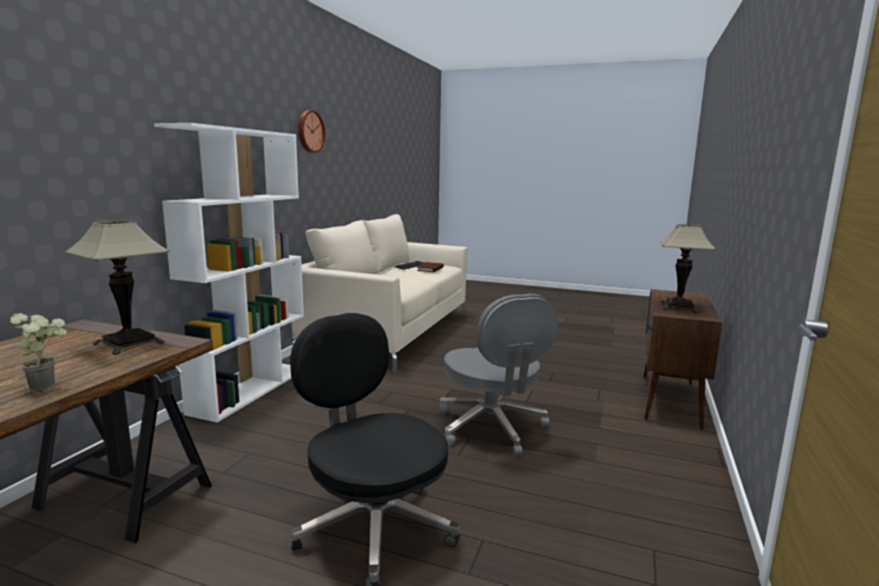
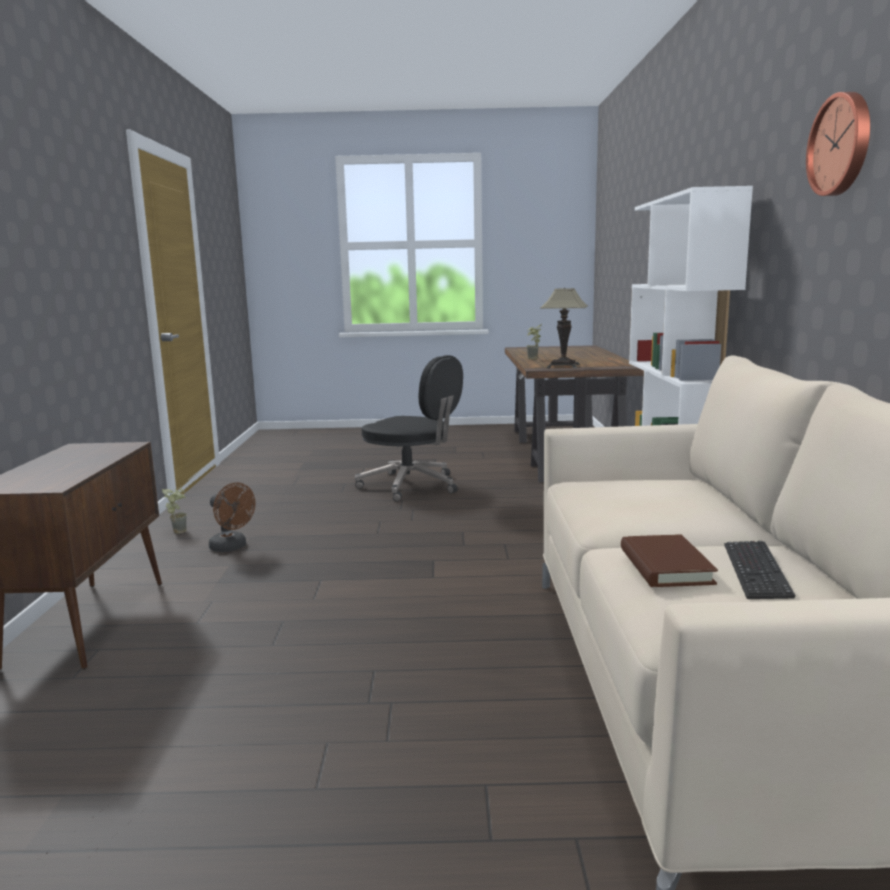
camera: 160 degrees right, 0 degrees up
grey office chair [439,294,558,456] -> none
table lamp [660,224,716,313] -> none
none -> potted plant [162,488,187,534]
none -> brown fan [209,482,255,552]

